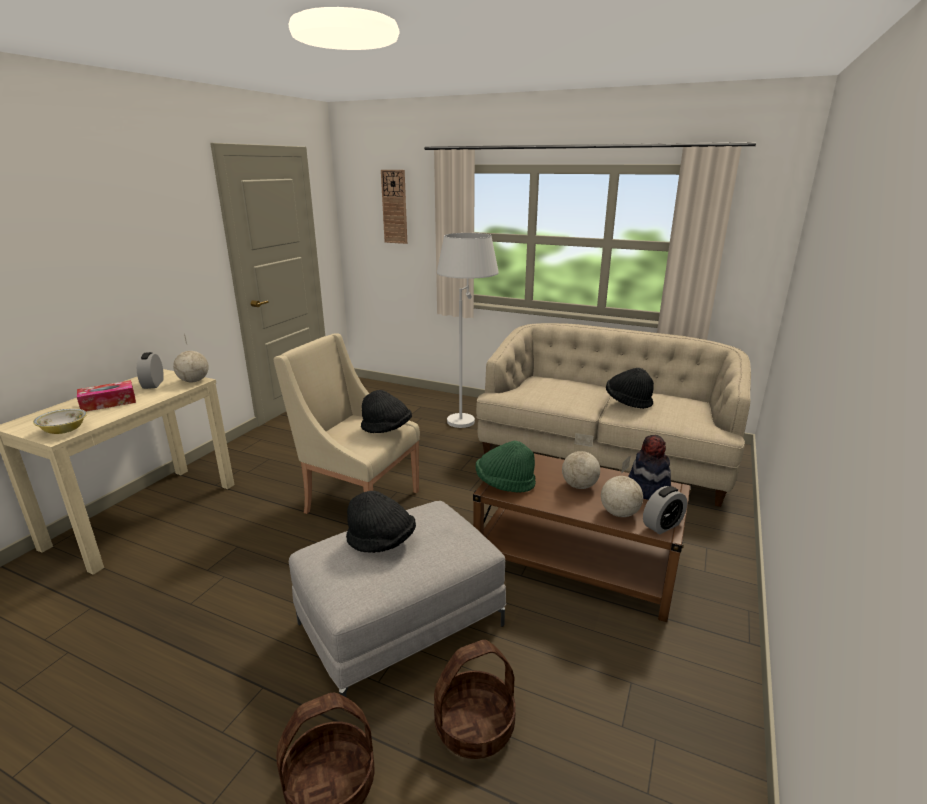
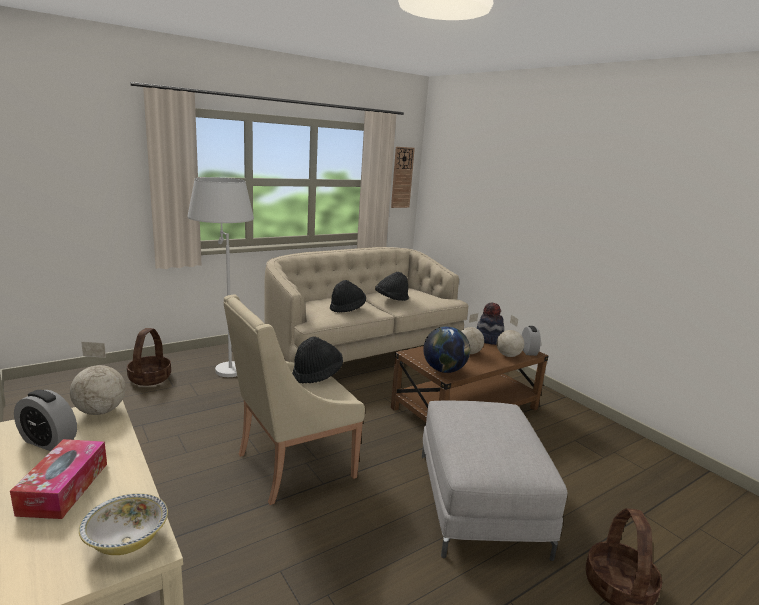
camera: 60 degrees left, 5 degrees down
black hat [346,491,416,553] -> black hat moved to [330,280,366,313]
wall clock [381,170,407,244] -> wall clock moved to [391,147,415,208]
basket [434,640,516,759] -> basket moved to [127,328,171,386]
green hat [476,441,536,493] -> globe [423,326,470,373]

